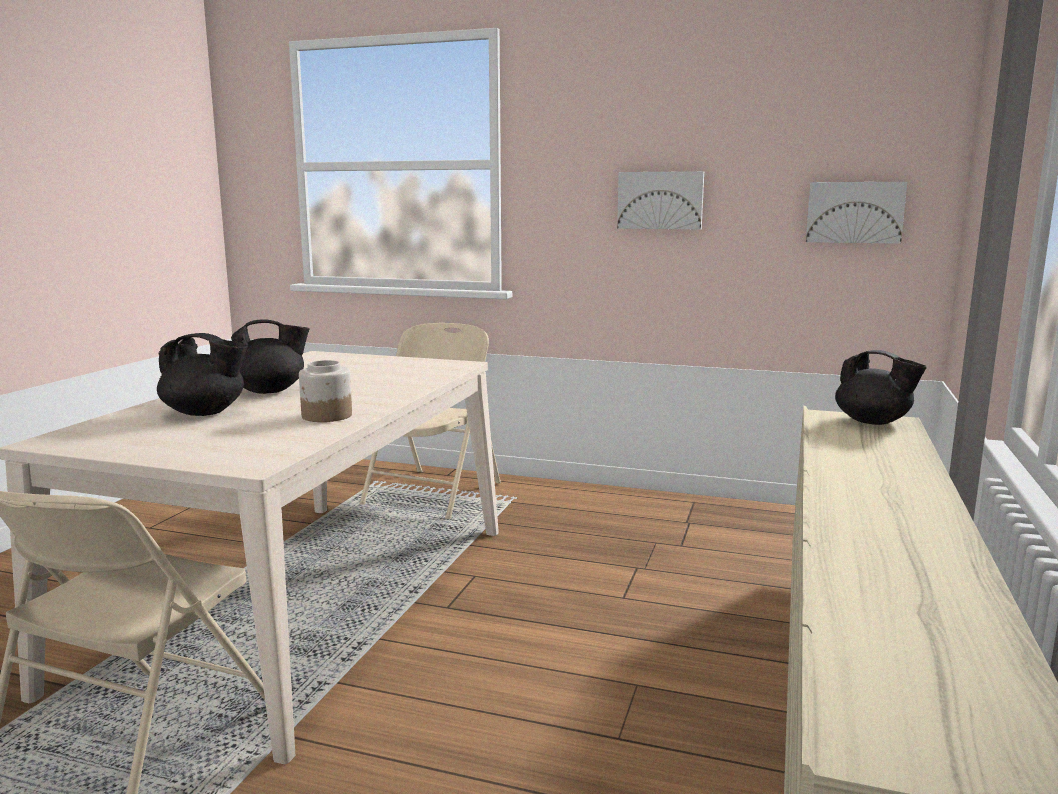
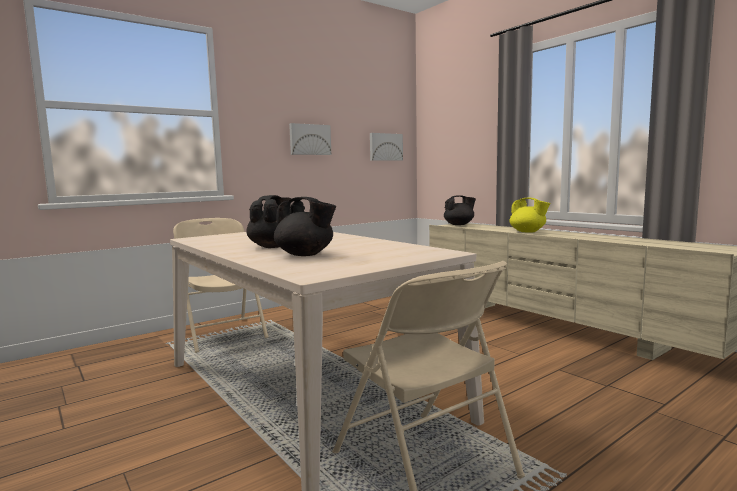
camera: 55 degrees left, 5 degrees down
black teapot [157,333,248,416] -> black teapot turned 75 degrees clockwise [274,197,336,256]
jar [299,360,352,422] -> none
none -> yellow teapot [509,198,550,233]

